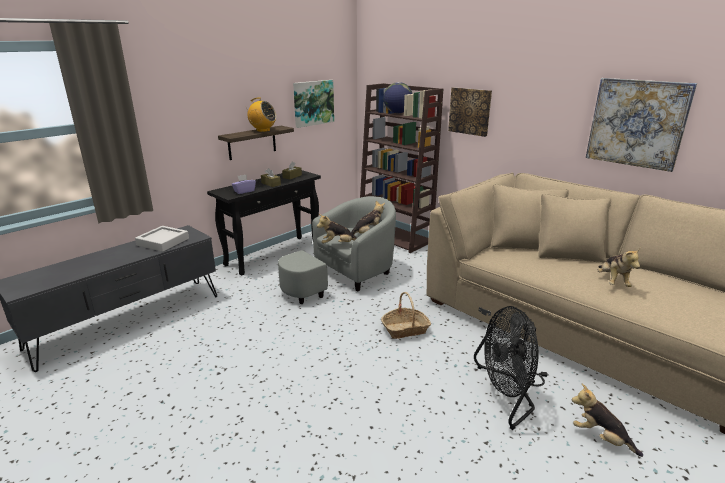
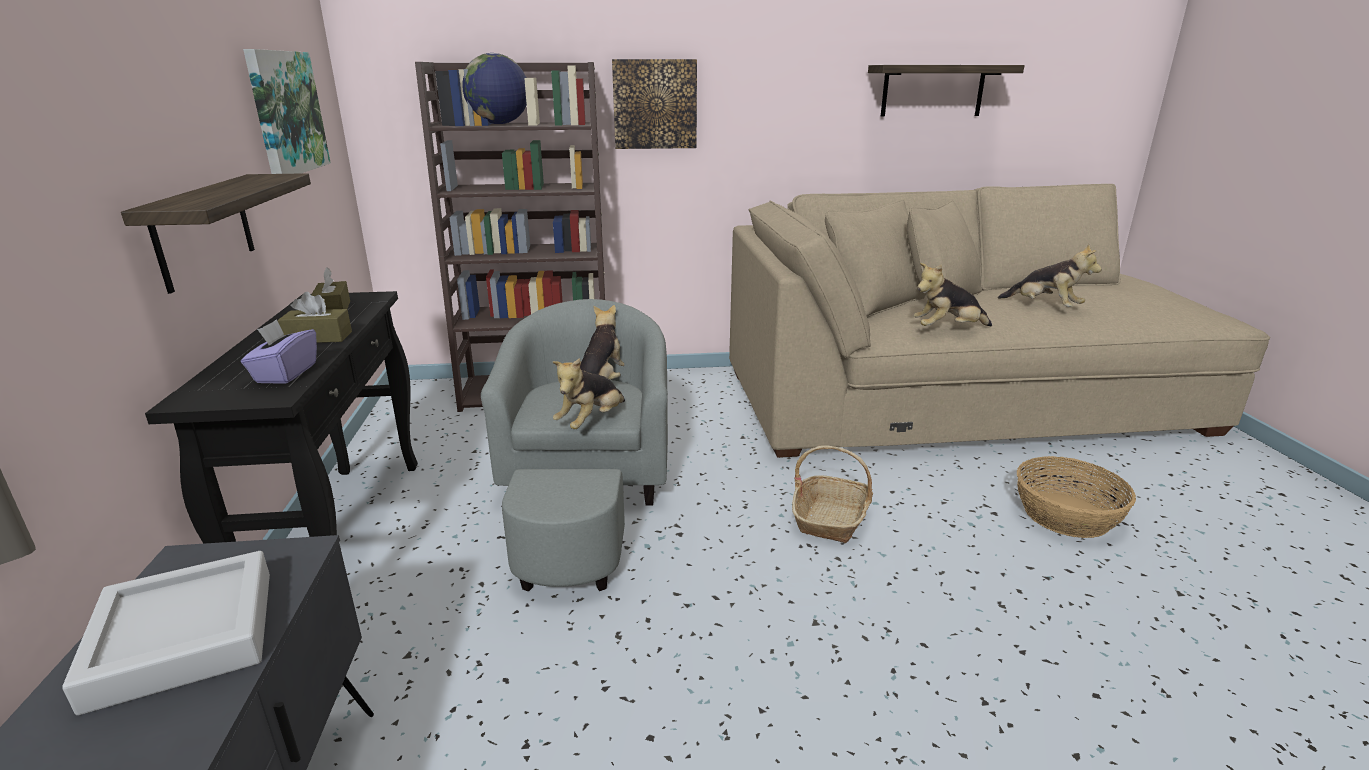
camera: 50 degrees left, 0 degrees up
radio [245,97,276,132] -> none
black fan [474,306,547,430] -> basket [1017,456,1136,538]
plush toy [571,384,643,457] -> plush toy moved to [914,263,992,326]
picture [586,78,697,172] -> shelf [868,65,1025,117]

